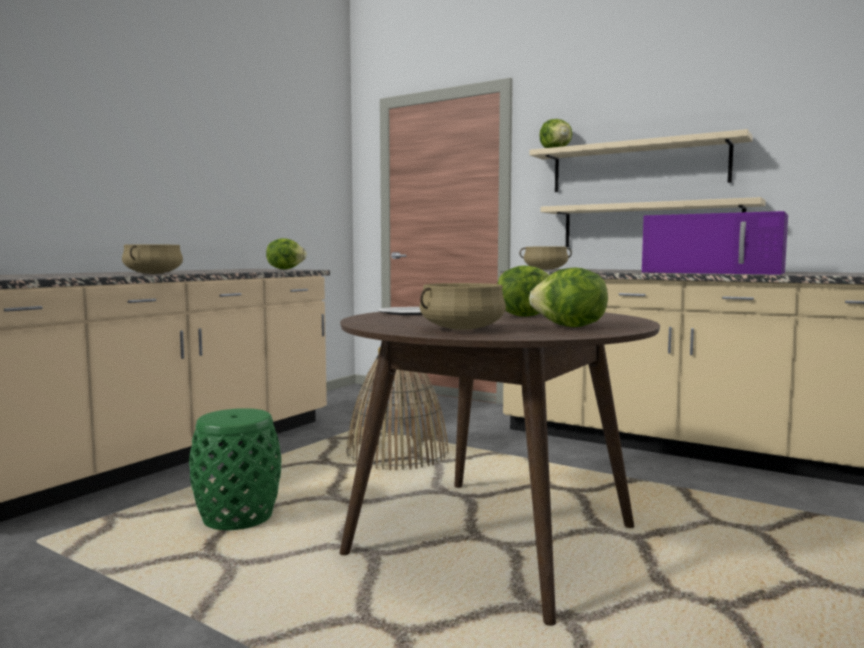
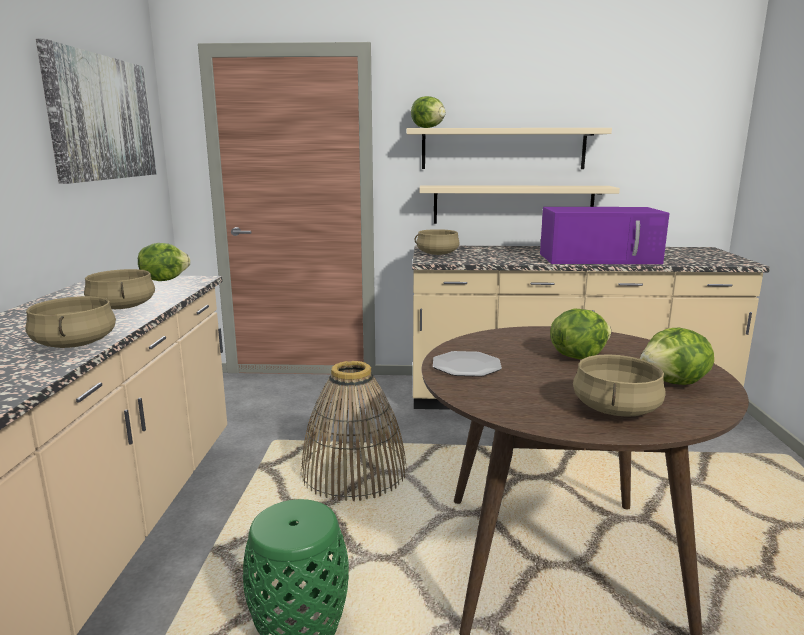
camera: 30 degrees left, 10 degrees up
none -> picture [36,39,156,184]
none -> beige cooking pot [84,269,155,309]

